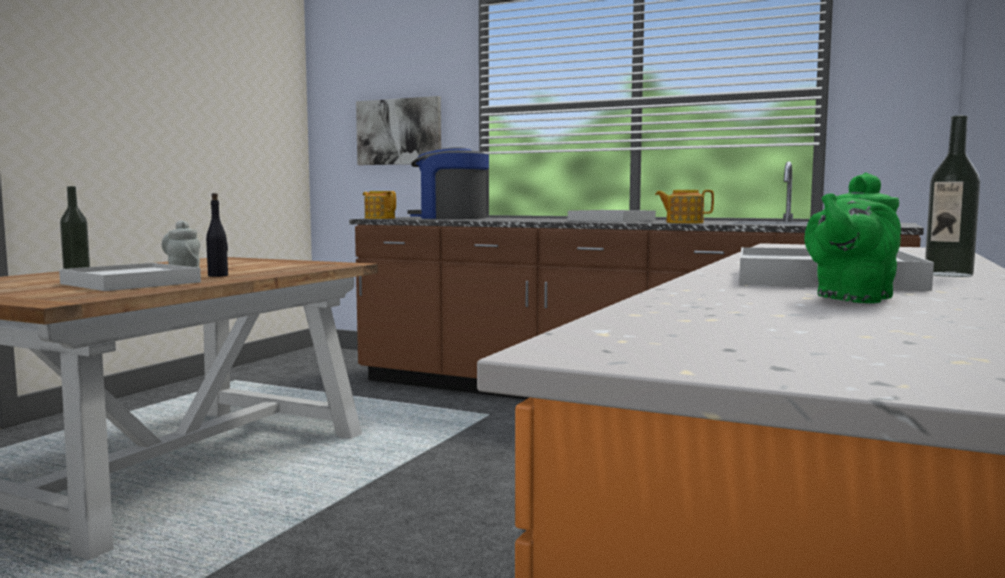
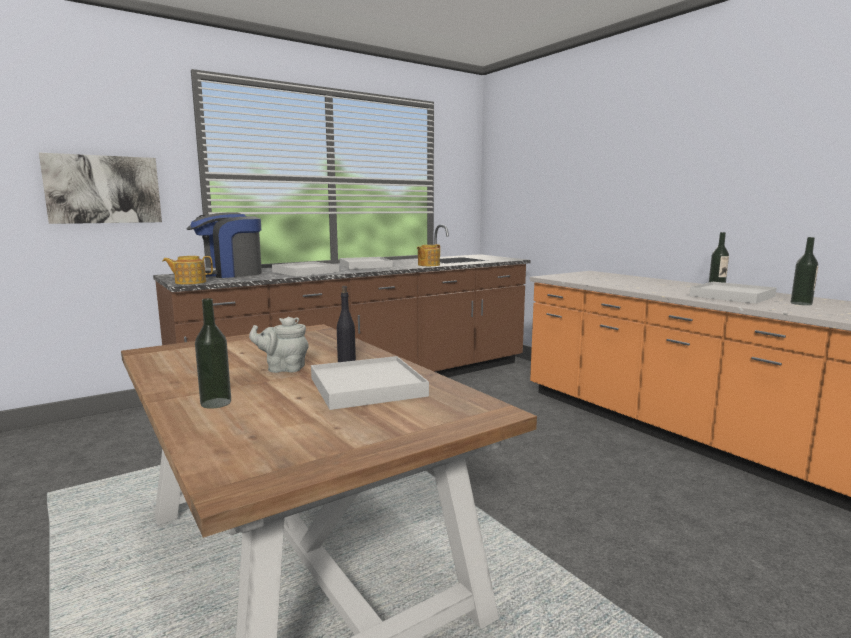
camera: 60 degrees left, 5 degrees up
green teapot [805,172,901,303] -> bottle [791,237,818,305]
none -> white tray [272,261,339,276]

